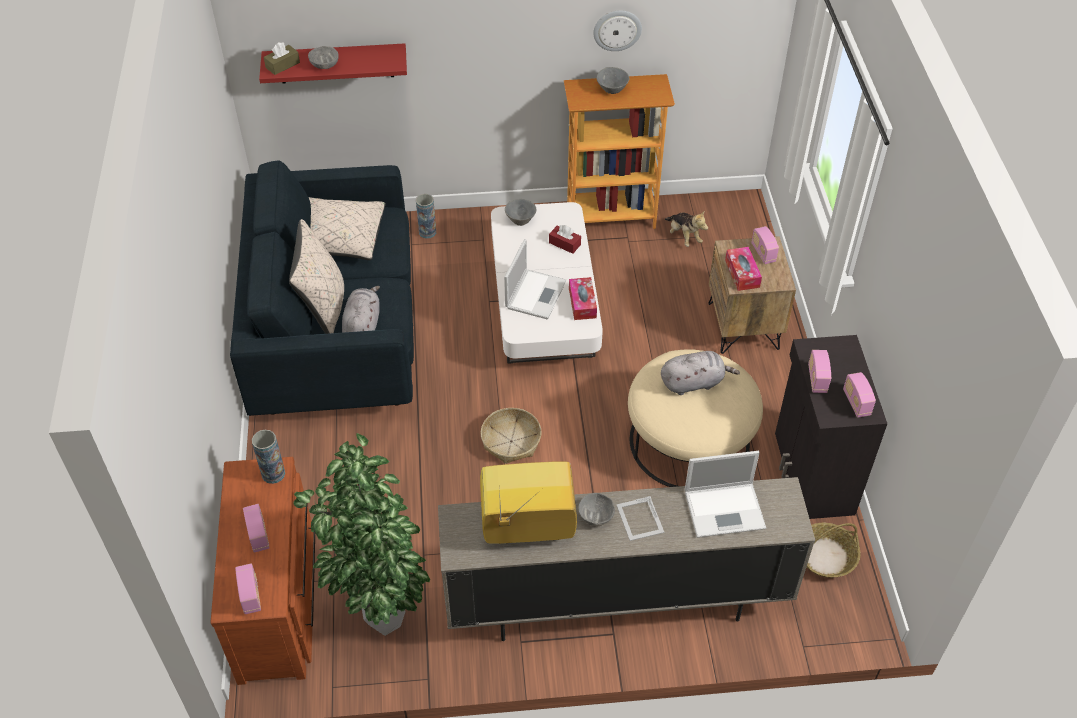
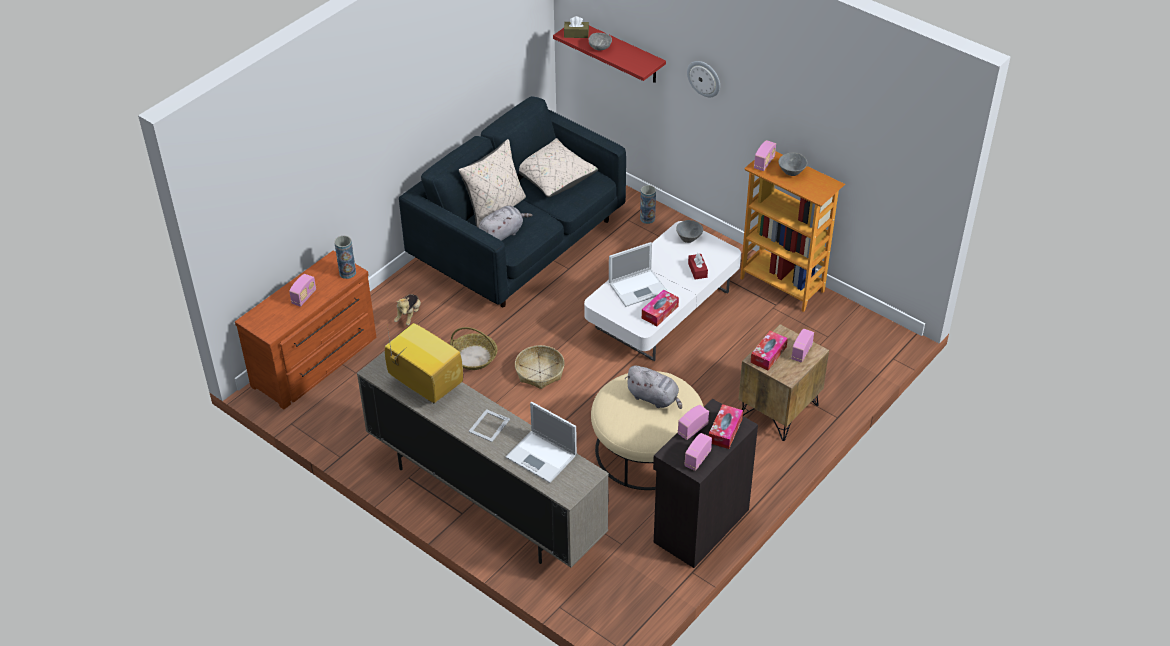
camera: 45 degrees right, 5 degrees down
radio [235,563,261,614] -> radio moved to [754,140,776,171]
potted plant [293,433,430,636] -> none
grey bowl [578,493,615,527] -> none
wall clock [593,10,642,51] -> wall clock moved to [687,61,720,97]
plush toy [665,212,708,247] -> plush toy moved to [394,294,421,326]
basket [807,523,861,578] -> basket moved to [450,327,498,370]
none -> tissue box [709,404,743,449]

